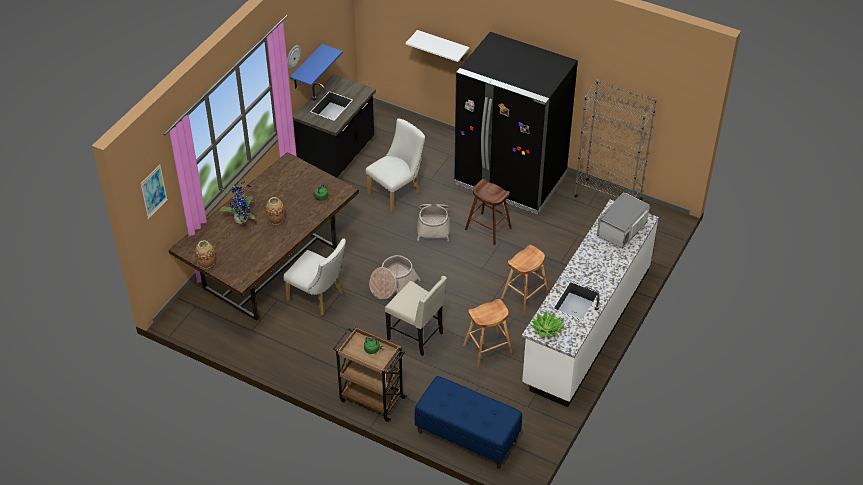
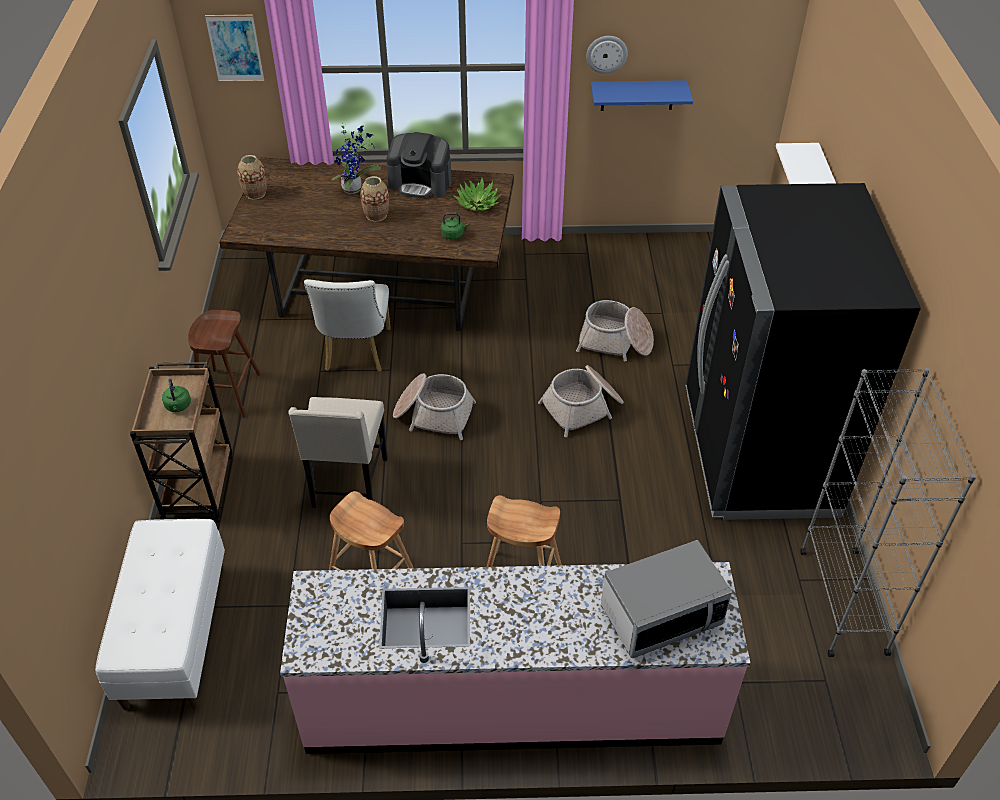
camera: 60 degrees right, 0 degrees up
black counter [293,74,376,178] -> none
white chair [365,119,425,212] -> basket [576,300,654,361]
blue bench [415,376,522,469] -> white bench [96,519,225,710]
brown stool [465,179,512,245] -> brown stool moved to [188,310,261,417]
white counter [522,200,659,407] -> pink counter [280,562,750,754]
potted plant [530,311,565,338] -> potted plant moved to [453,177,501,211]
microwave [597,192,650,249] -> microwave turned 150 degrees clockwise [601,540,732,658]
none -> coffee machine [386,132,452,198]

